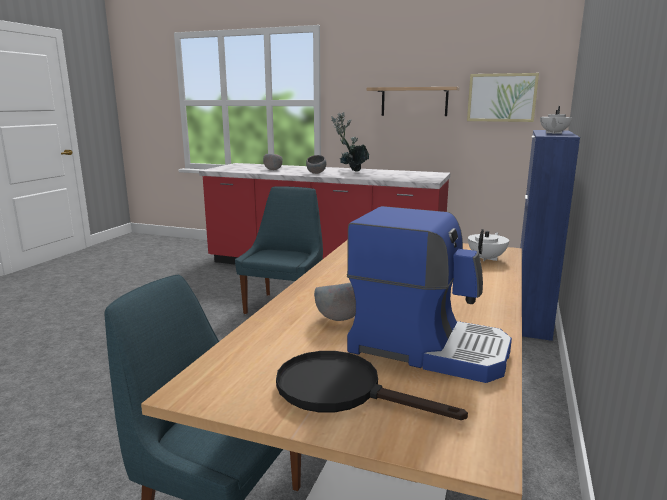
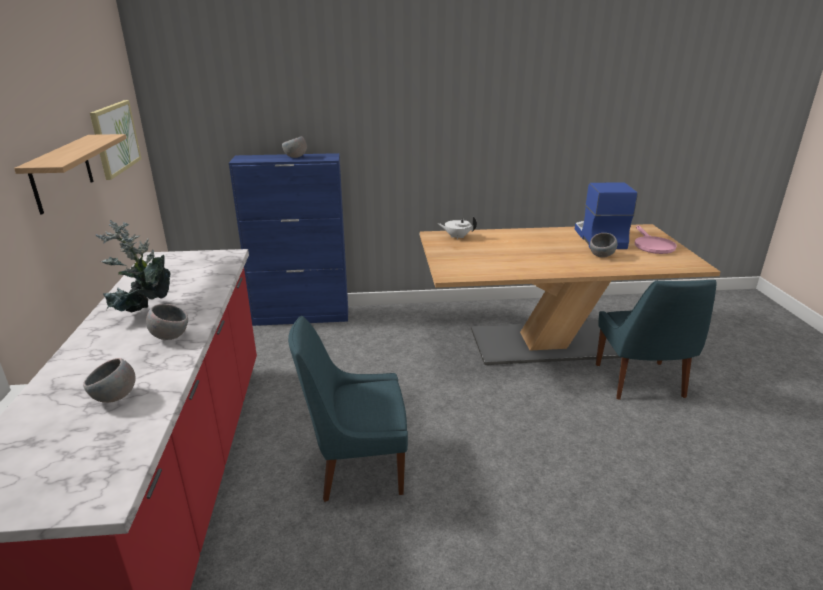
camera: 115 degrees left, 10 degrees up
black frying pan [276,351,468,420] -> pink frying pan [634,226,677,254]
white teapot [540,106,573,134] -> grey bowl [282,136,307,158]

